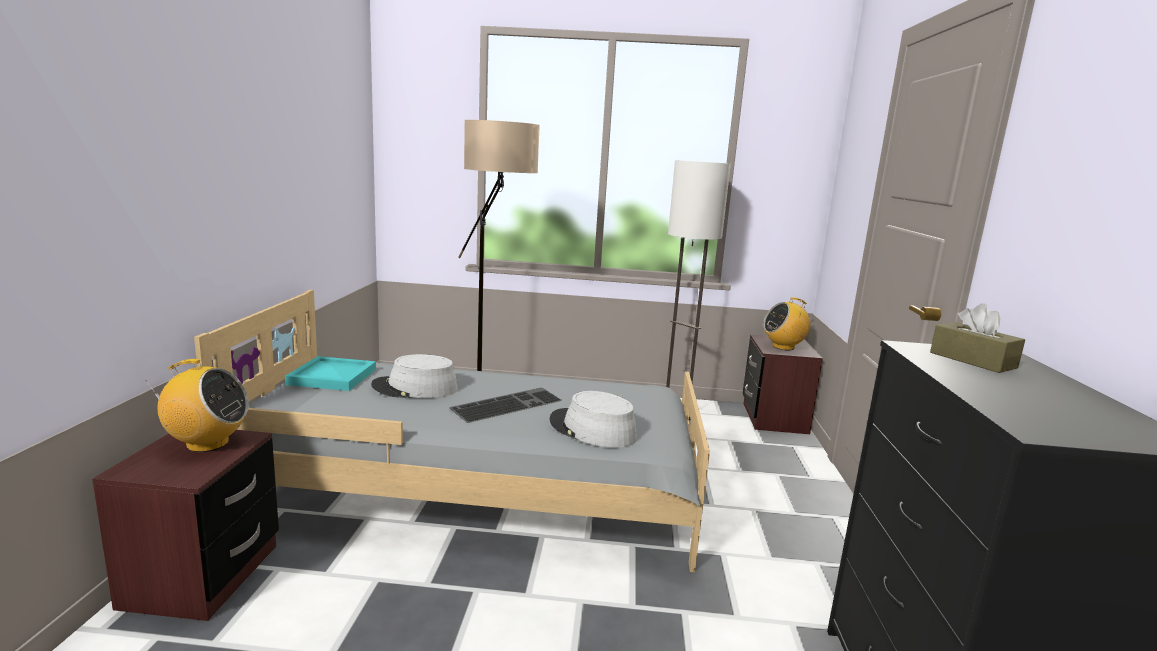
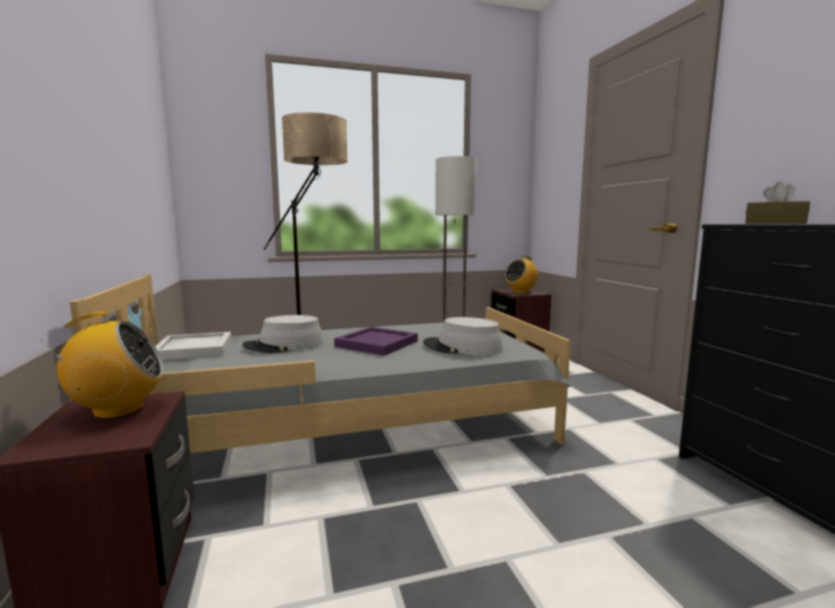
camera: 20 degrees left, 5 degrees down
turquoise tray [285,356,376,391] -> white tray [155,332,232,360]
keyboard [449,387,562,423] -> purple tray [334,327,418,356]

